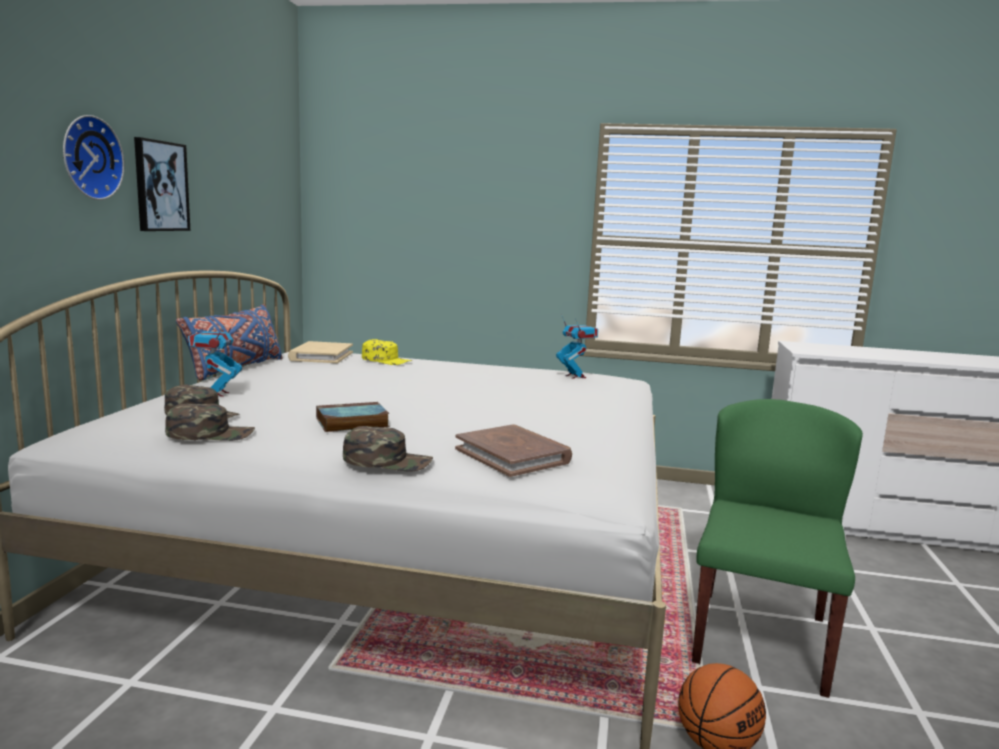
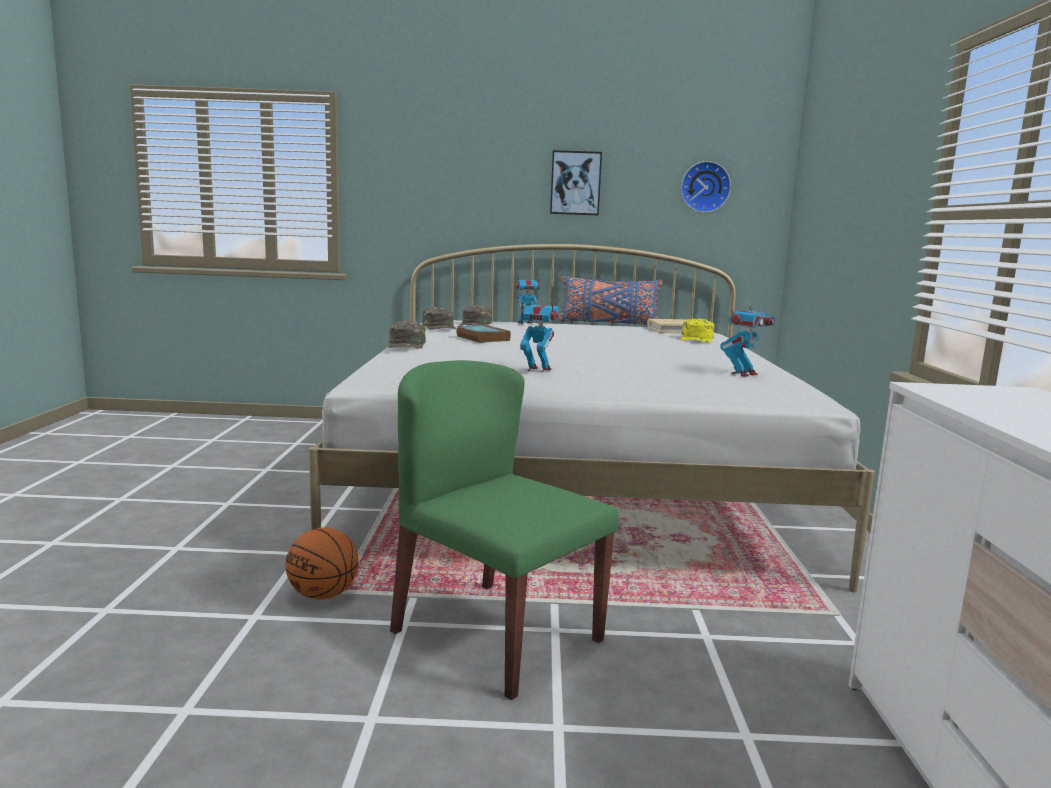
camera: 80 degrees right, 0 degrees up
wall clock [63,115,125,200] -> wall clock moved to [681,161,731,213]
brown book [455,424,572,477] -> none
green chair [692,399,863,698] -> green chair turned 150 degrees counterclockwise [390,360,619,700]
none -> toy robot [520,293,560,373]

